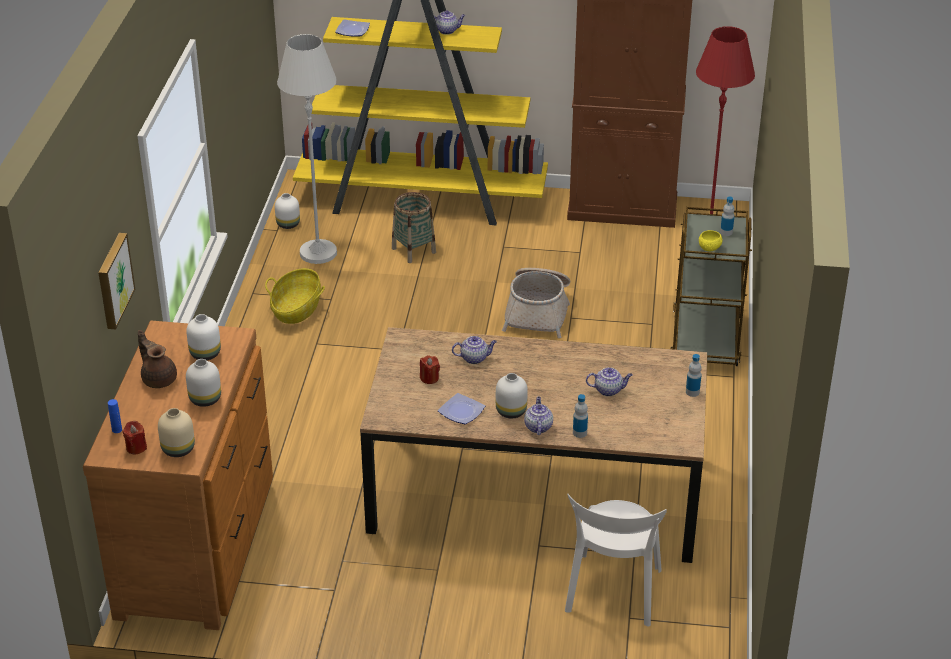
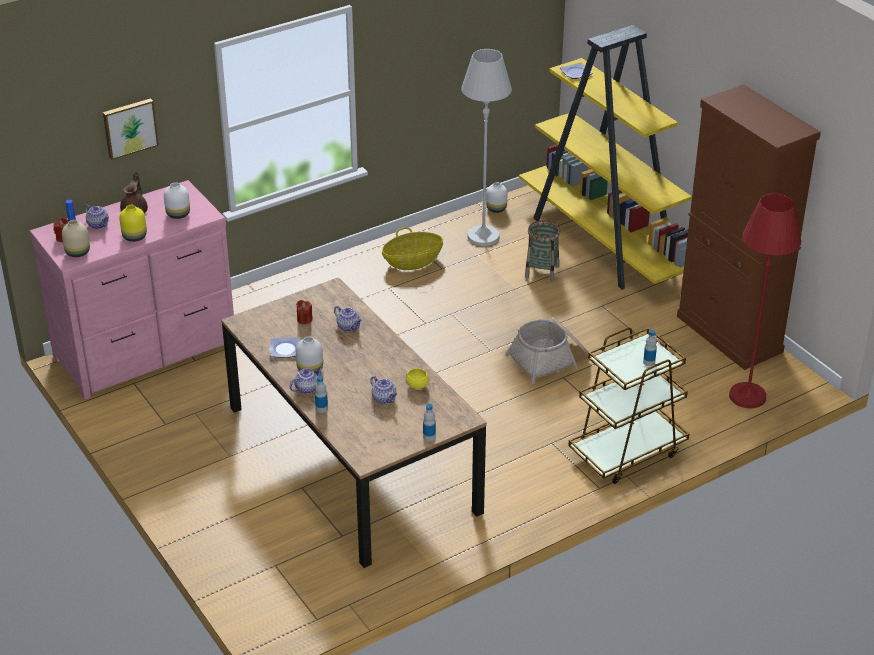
camera: 50 degrees right, 0 degrees up
brown dresser [83,321,273,630] -> pink dresser [29,180,236,399]
white vase [186,359,221,407] -> yellow vase [119,205,147,242]
teapot [434,10,466,35] -> teapot moved to [85,205,109,229]
white chair [565,494,667,627] -> none
yellow bowl [699,230,723,251] -> yellow bowl moved to [406,368,429,389]

